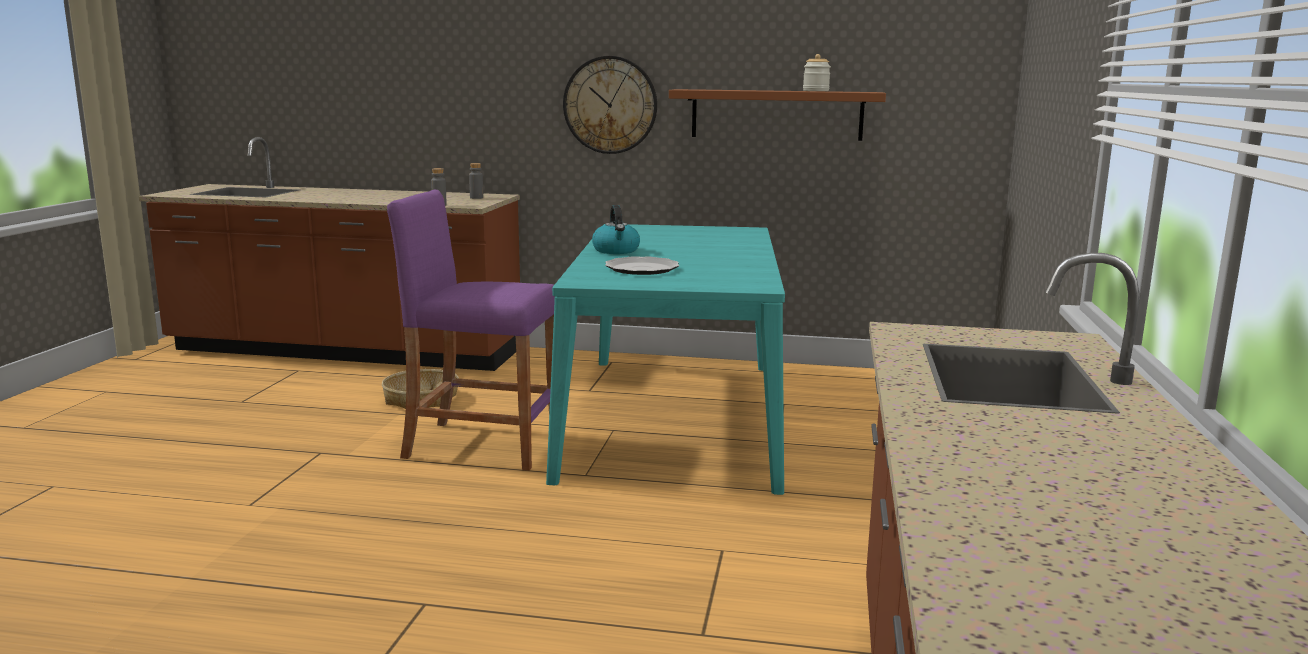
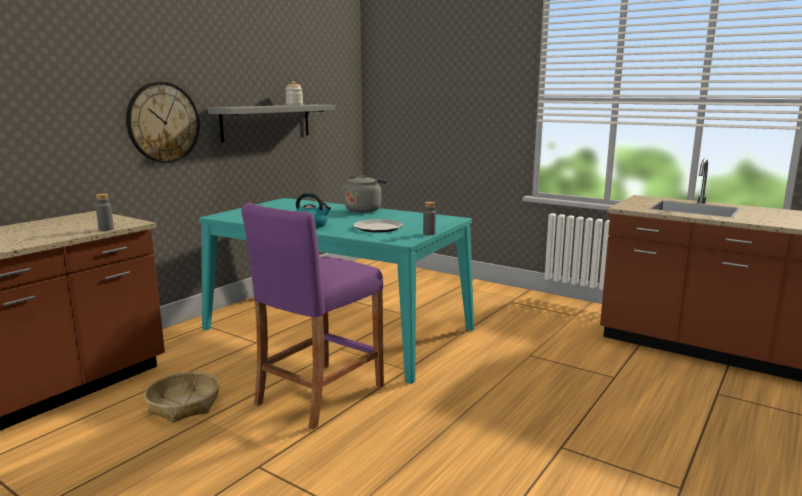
camera: 65 degrees left, 0 degrees up
grey bottle [469,163,483,199] -> grey bottle moved to [423,202,436,235]
brown shelf [669,89,886,141] -> grey shelf [208,105,335,142]
none -> grey kettle [342,175,388,213]

